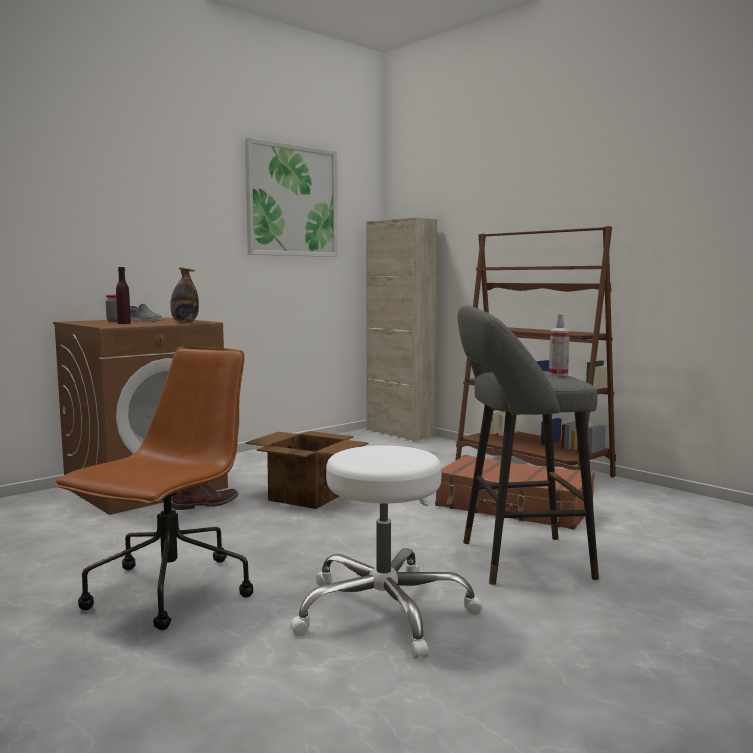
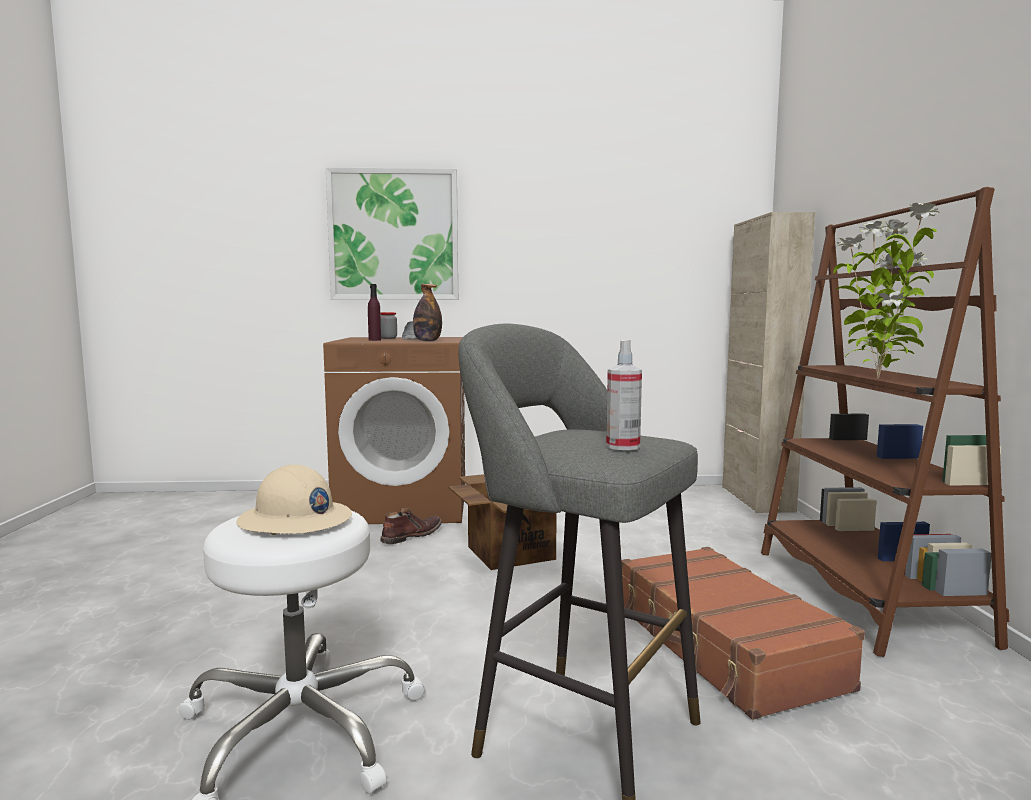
camera: 40 degrees right, 0 degrees up
brown office chair [53,346,253,630] -> none
brown boot [171,483,239,510] -> brown boot turned 60 degrees counterclockwise [380,508,442,544]
picture [245,138,338,257] -> picture moved to [326,167,458,300]
none -> beige hard hat [236,465,352,535]
none -> potted plant [833,203,940,379]

